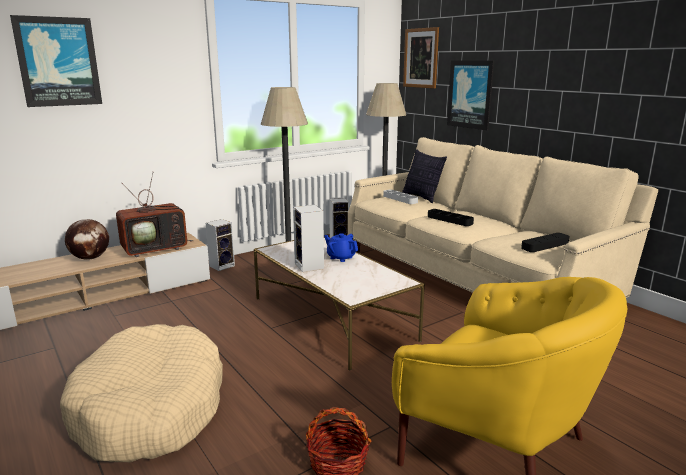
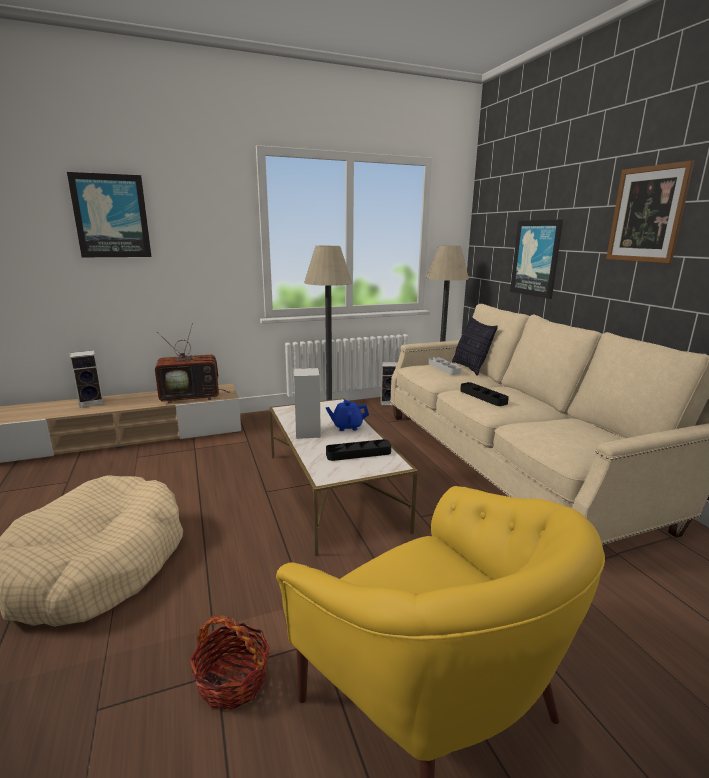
camera: 15 degrees right, 0 degrees up
globe [65,219,109,260] -> none
speaker [206,219,235,271] -> speaker moved to [70,350,104,407]
blue teapot [324,233,358,262] -> blue teapot turned 60 degrees counterclockwise [326,400,369,431]
picture [403,27,439,88] -> picture moved to [606,160,694,264]
black tray [521,233,570,252] -> black tray moved to [326,439,391,461]

